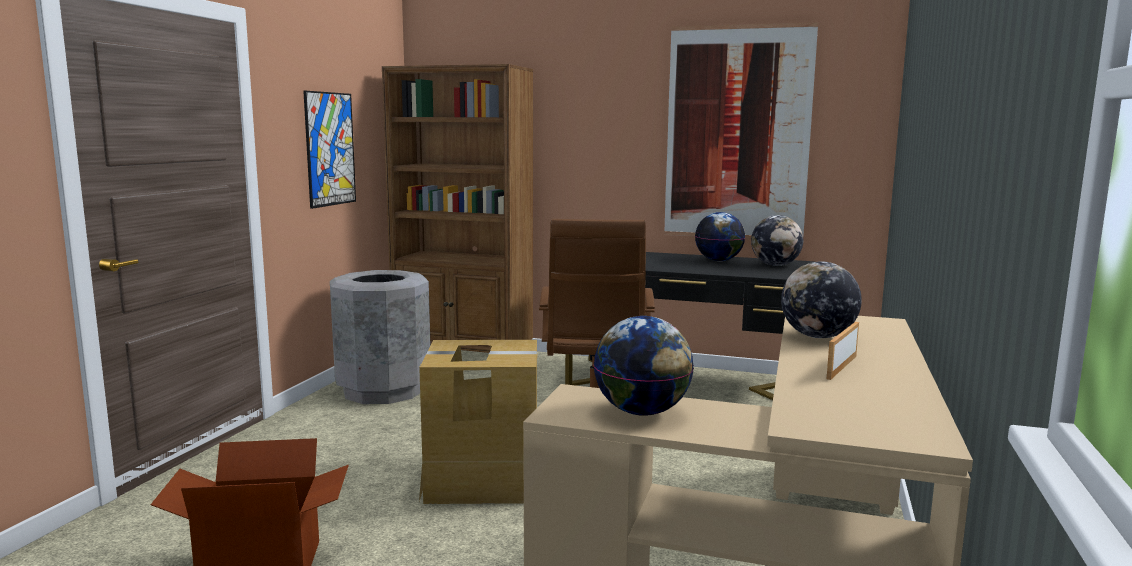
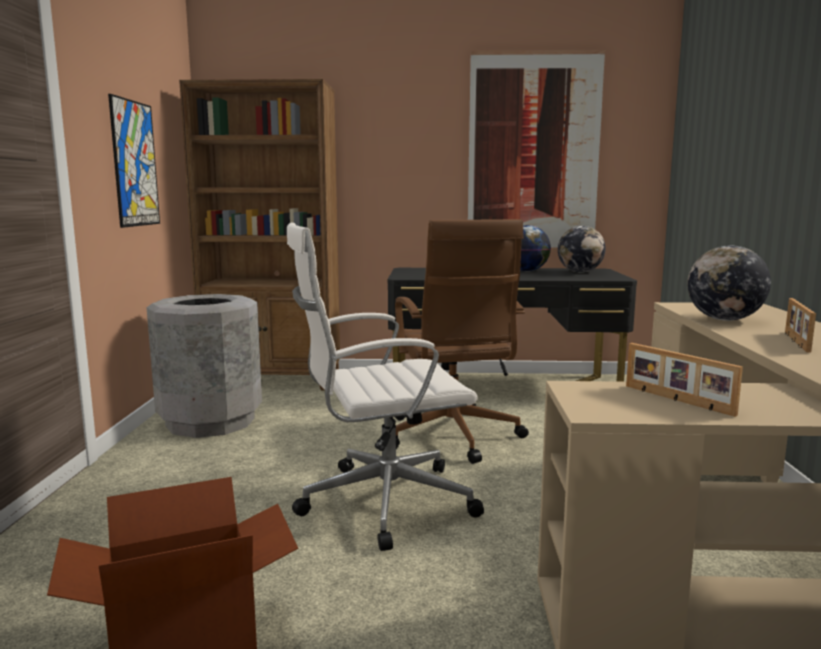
camera: 15 degrees left, 0 degrees up
cardboard box [419,340,538,504] -> white office chair [287,223,484,551]
globe [593,316,694,416] -> picture frame [626,343,743,417]

